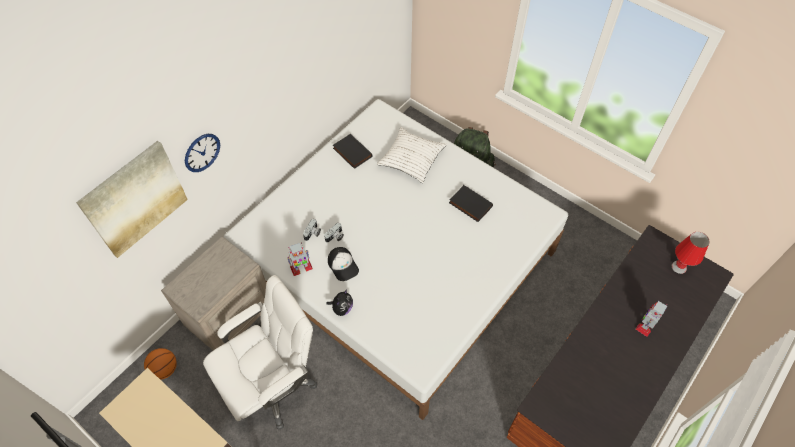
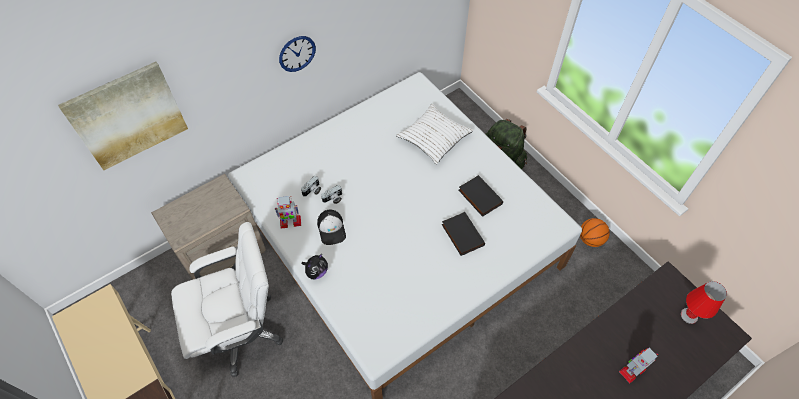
camera: 15 degrees right, 0 degrees up
basketball [144,348,177,380] -> basketball moved to [580,218,610,247]
wall clock [185,134,220,172] -> wall clock moved to [279,36,316,72]
black book [333,134,372,169] -> black book moved to [442,212,485,256]

